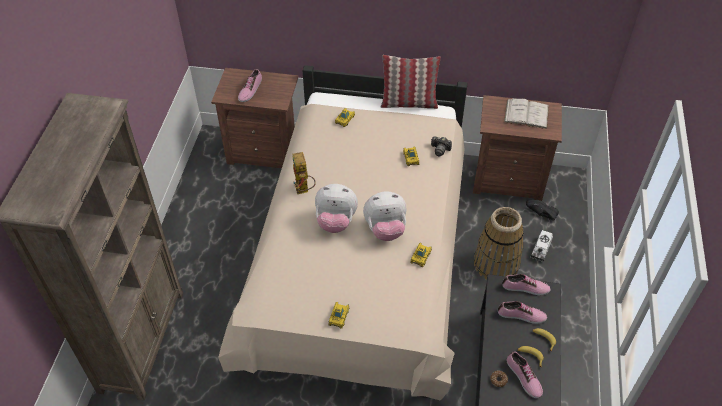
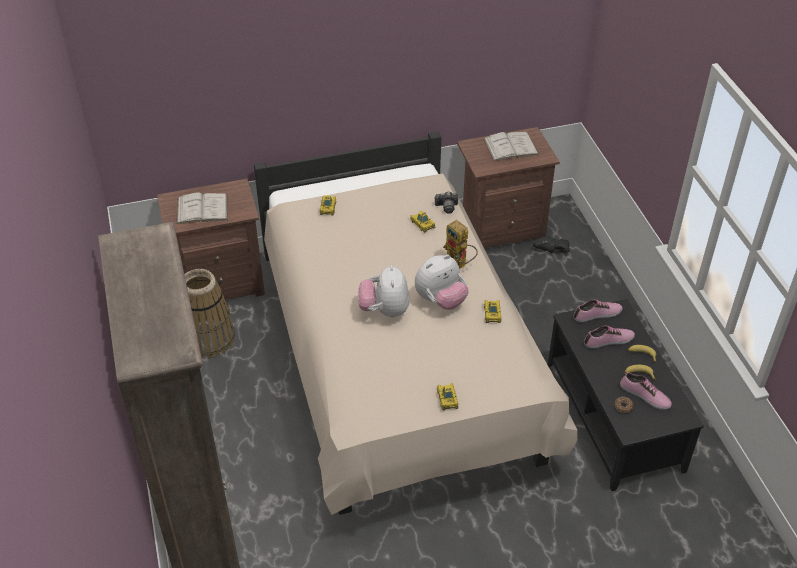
camera: 25 degrees left, 5 degrees down
shoe [238,69,262,102] -> white book [176,192,228,224]
toy robot [293,152,316,194] -> toy robot moved to [443,220,478,269]
plush toy [315,184,358,233] -> plush toy turned 105 degrees clockwise [358,265,410,317]
pillow [380,55,441,109] -> none
basket [474,207,524,280] -> basket moved to [185,269,235,359]
toy truck [530,230,553,262] -> none

